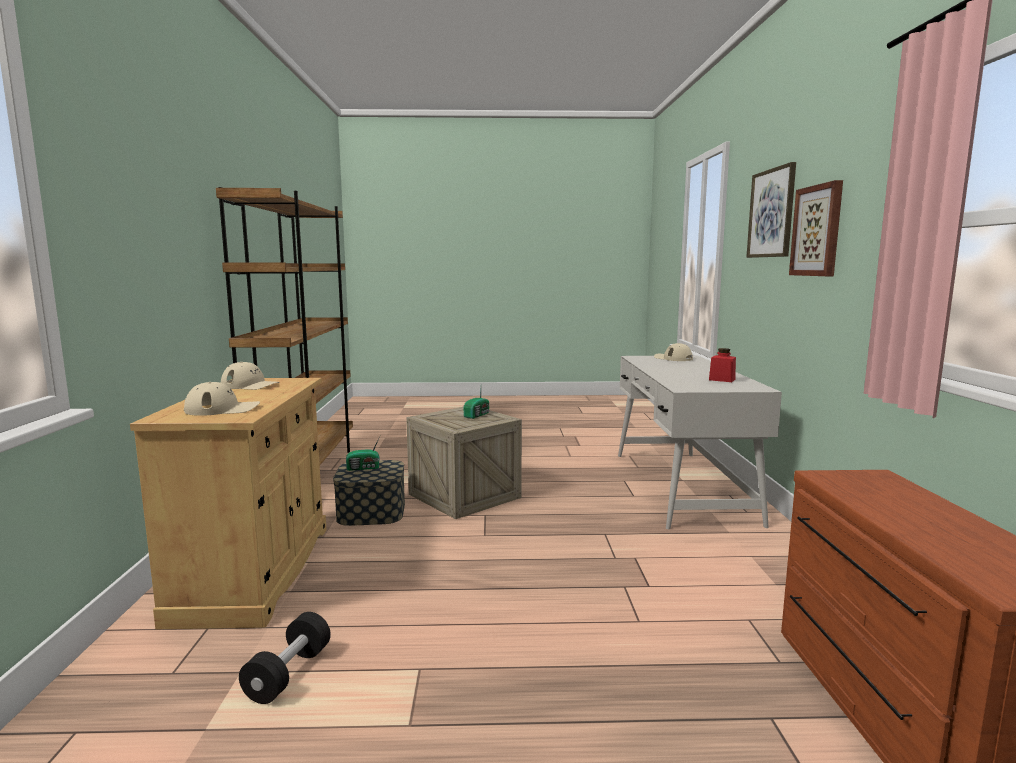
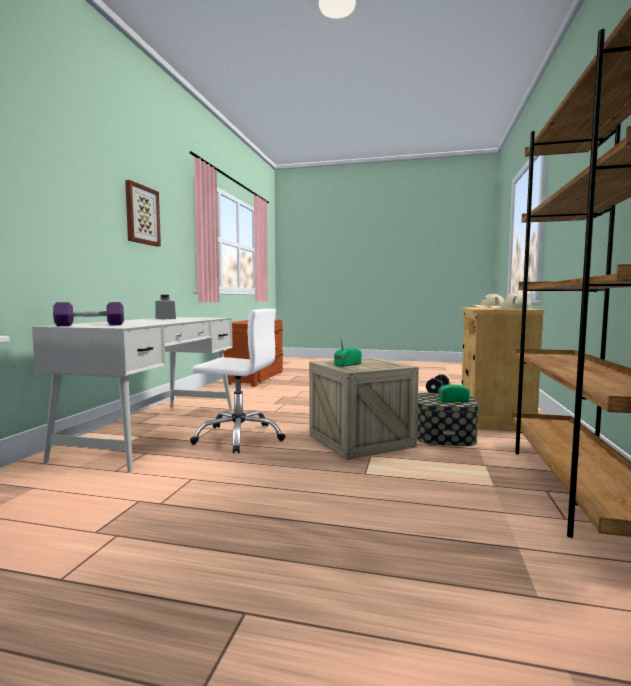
camera: 165 degrees left, 5 degrees down
beige cap [654,343,693,361] -> purple dumbbell [53,302,124,326]
red jar [709,348,736,382] -> grey jar [155,295,176,319]
picture [746,162,796,258] -> none
none -> white office chair [190,309,286,454]

